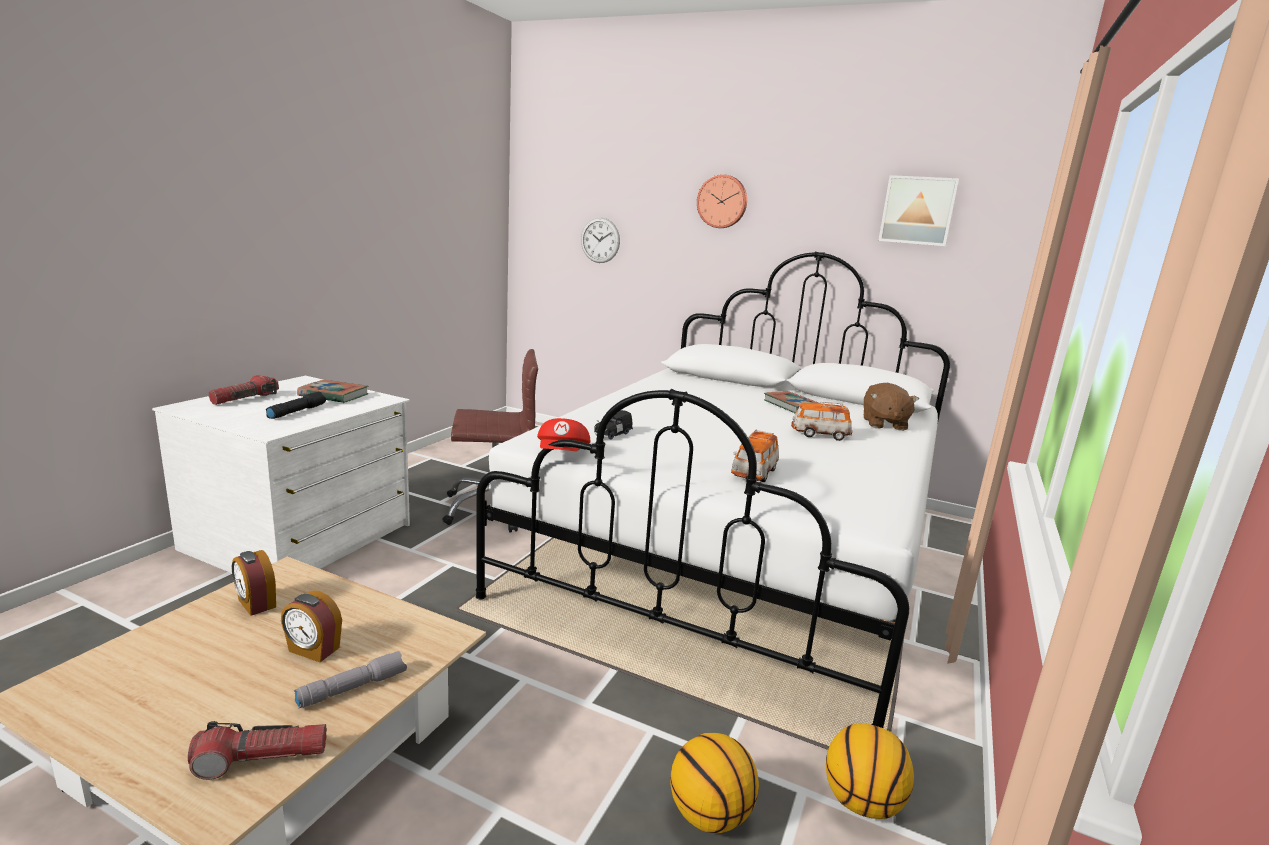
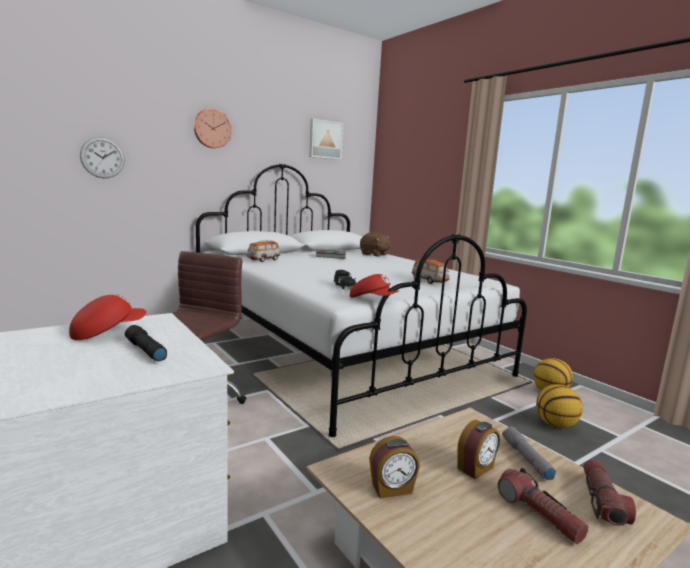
camera: 60 degrees left, 5 degrees down
flashlight [209,375,279,405] -> flashlight moved to [498,468,588,544]
book [297,380,368,403] -> red cap [69,294,146,340]
toy car [791,402,853,441] -> toy car moved to [247,240,280,262]

